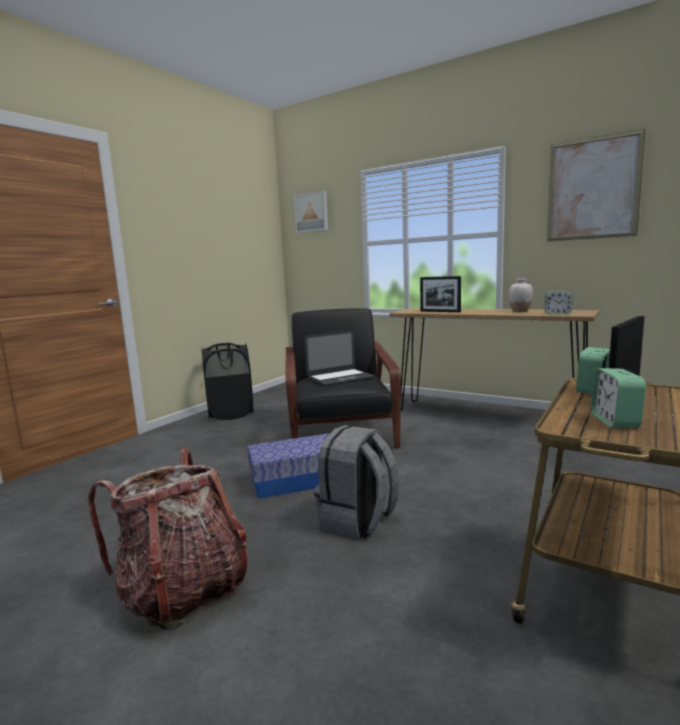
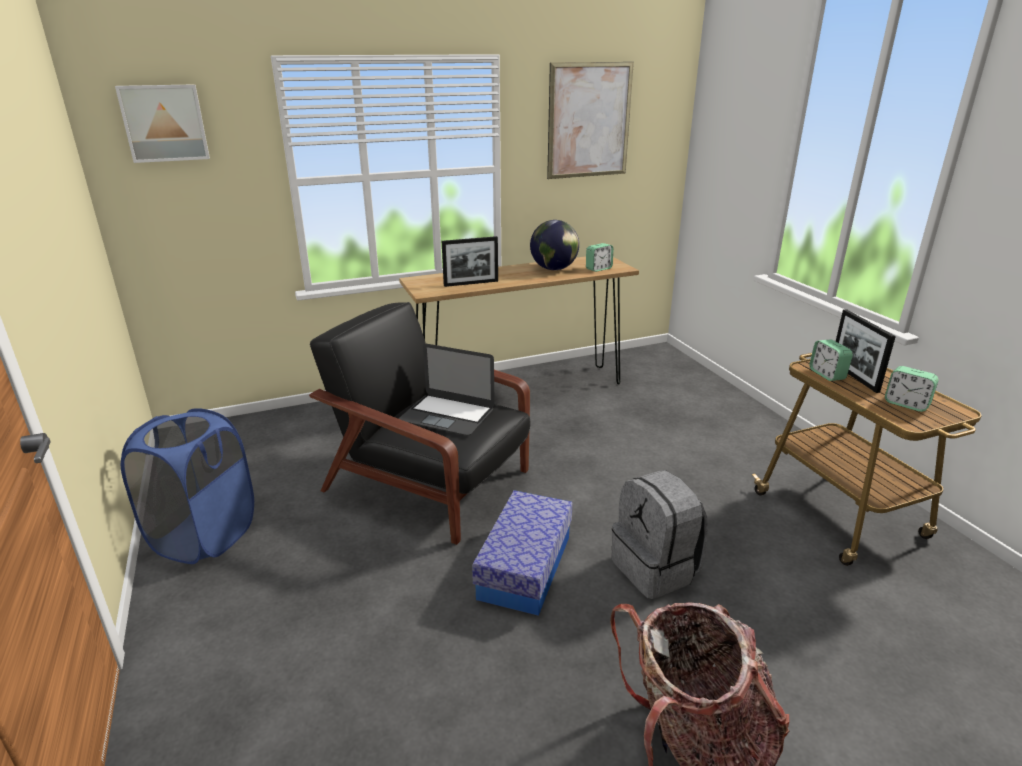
camera: 55 degrees left, 15 degrees up
black laundry basket [202,343,253,420] -> blue laundry basket [121,408,254,564]
laptop [305,330,375,385] -> laptop turned 105 degrees clockwise [399,344,495,435]
white vase [509,279,533,312] -> globe [530,220,579,270]

